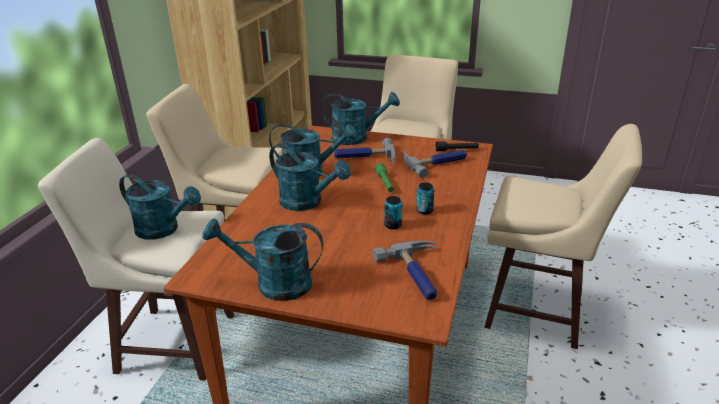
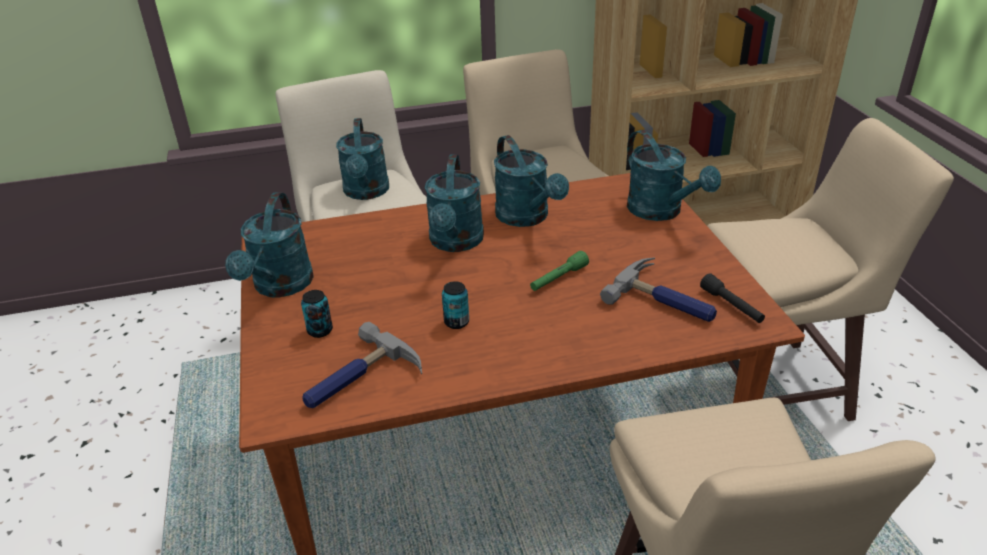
camera: 60 degrees right, 5 degrees up
turquoise watering can [202,218,323,301] -> turquoise watering can turned 150 degrees counterclockwise [225,193,314,298]
hammer [334,138,395,165] -> none
can [416,182,434,215] -> can moved to [301,290,333,338]

